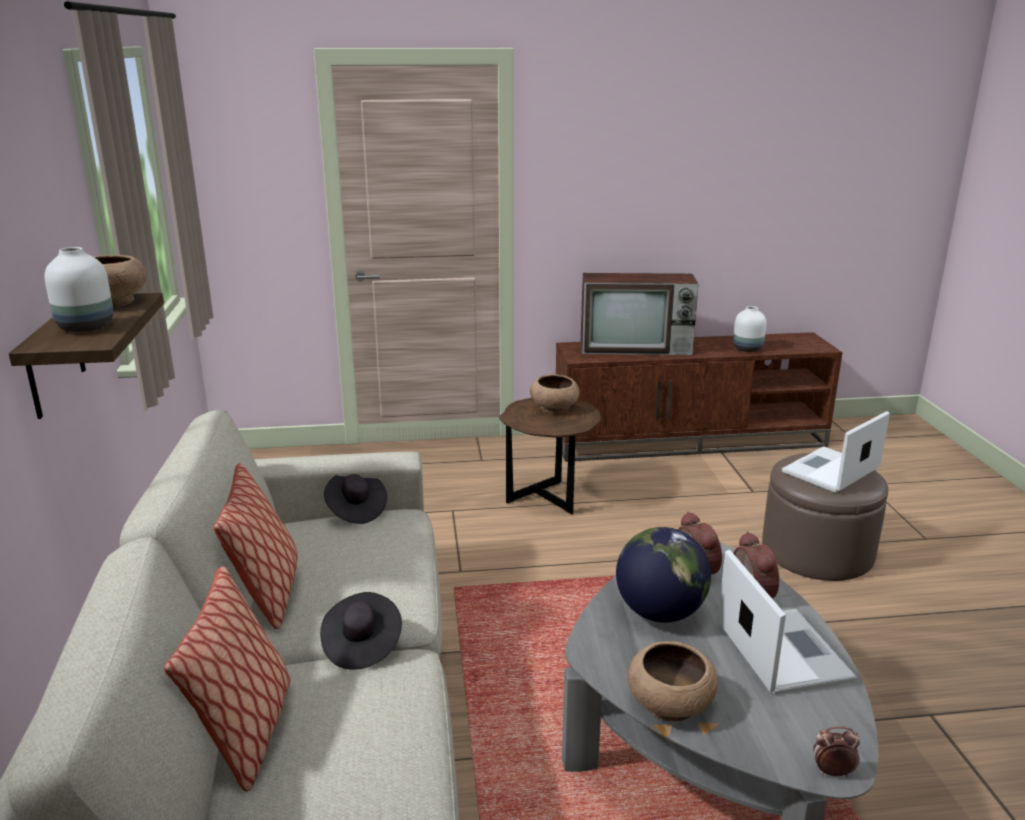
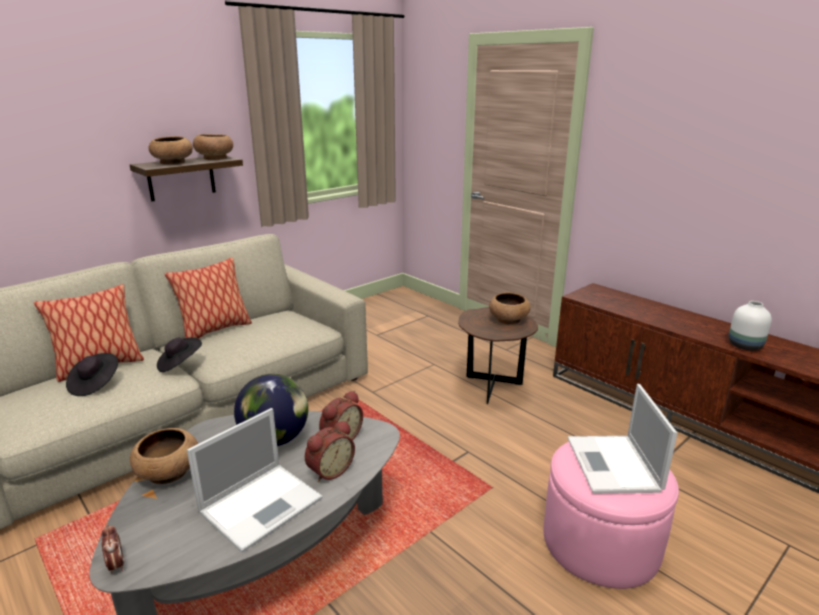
camera: 55 degrees right, 0 degrees up
white vase [45,247,113,332] -> brown bowl [148,136,193,165]
black hat [324,474,387,524] -> black hat moved to [66,353,118,396]
television [581,273,699,355] -> none
brown ottoman [762,453,888,581] -> pink ottoman [543,442,679,589]
laptop [782,411,890,493] -> laptop turned 105 degrees counterclockwise [568,384,678,494]

